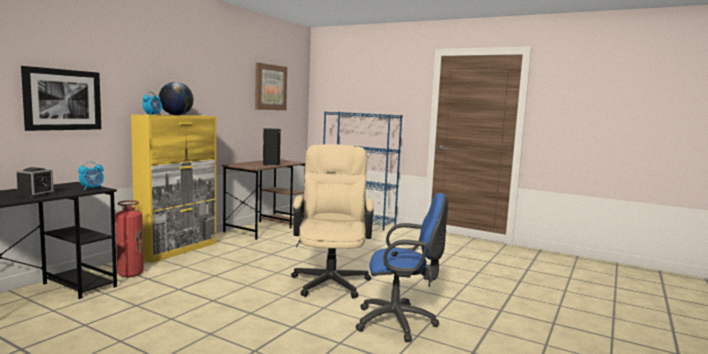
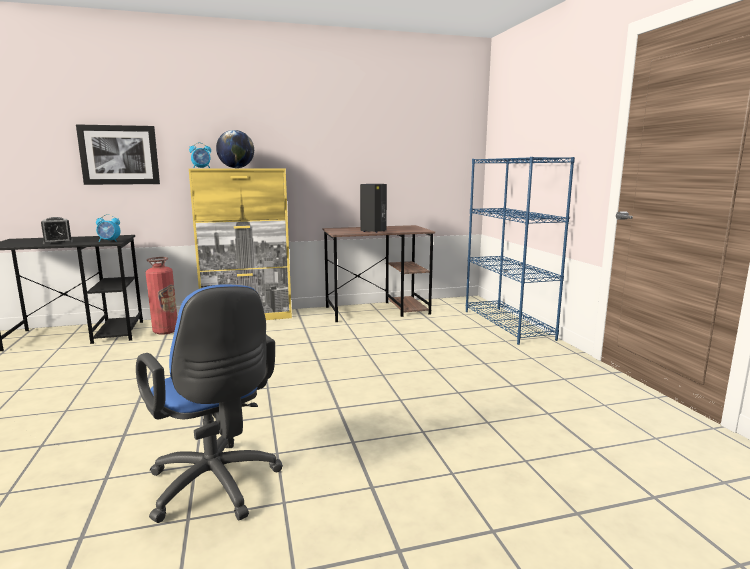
camera: 45 degrees right, 5 degrees up
picture [255,63,287,110] -> none
beige office chair [291,144,374,299] -> none

